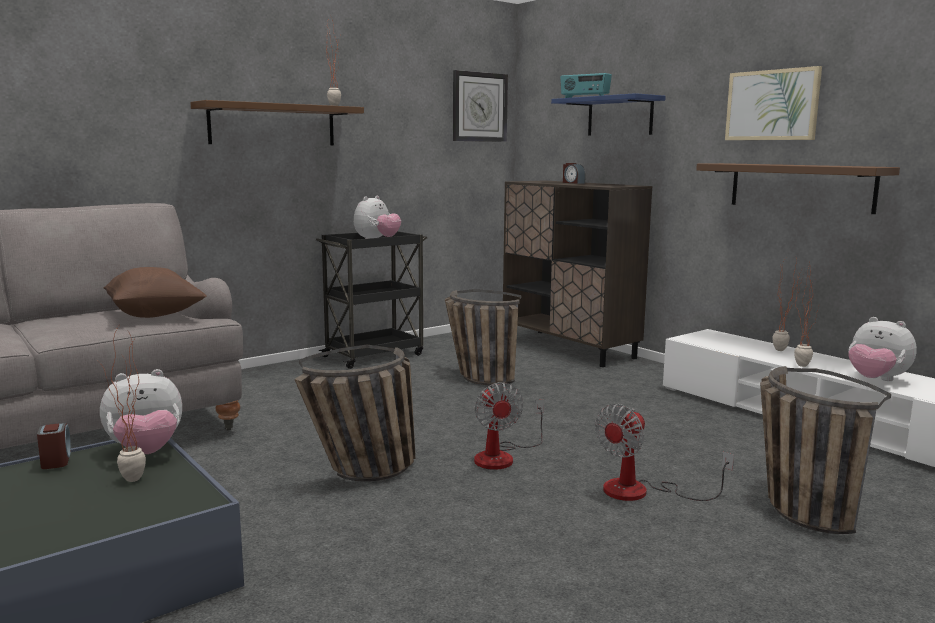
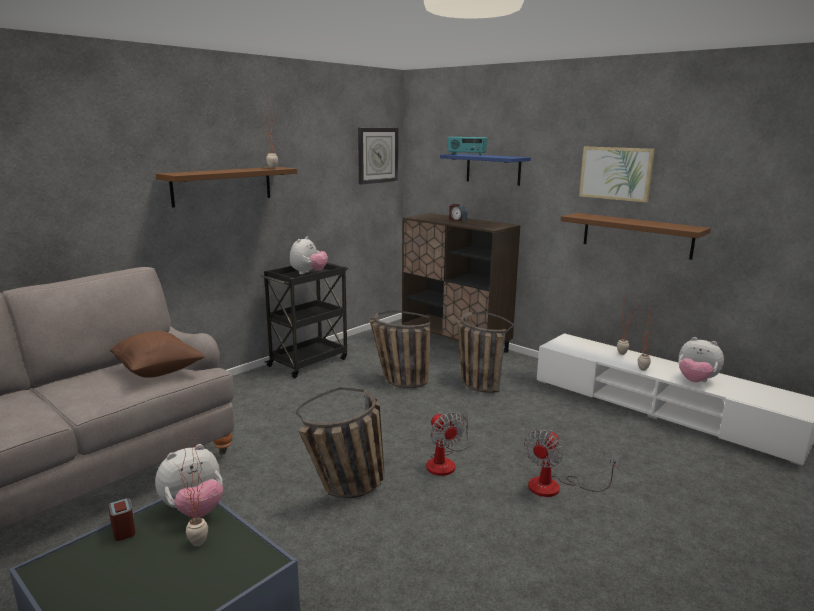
camera: 10 degrees left, 5 degrees up
basket [760,366,891,534] -> basket moved to [457,312,515,393]

